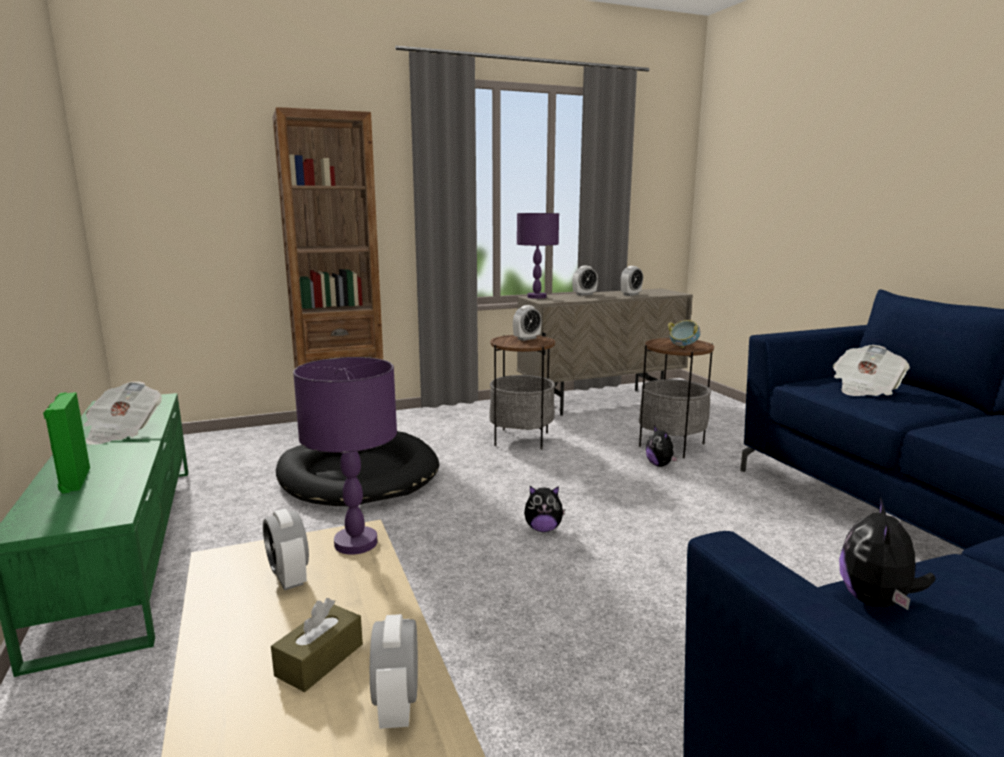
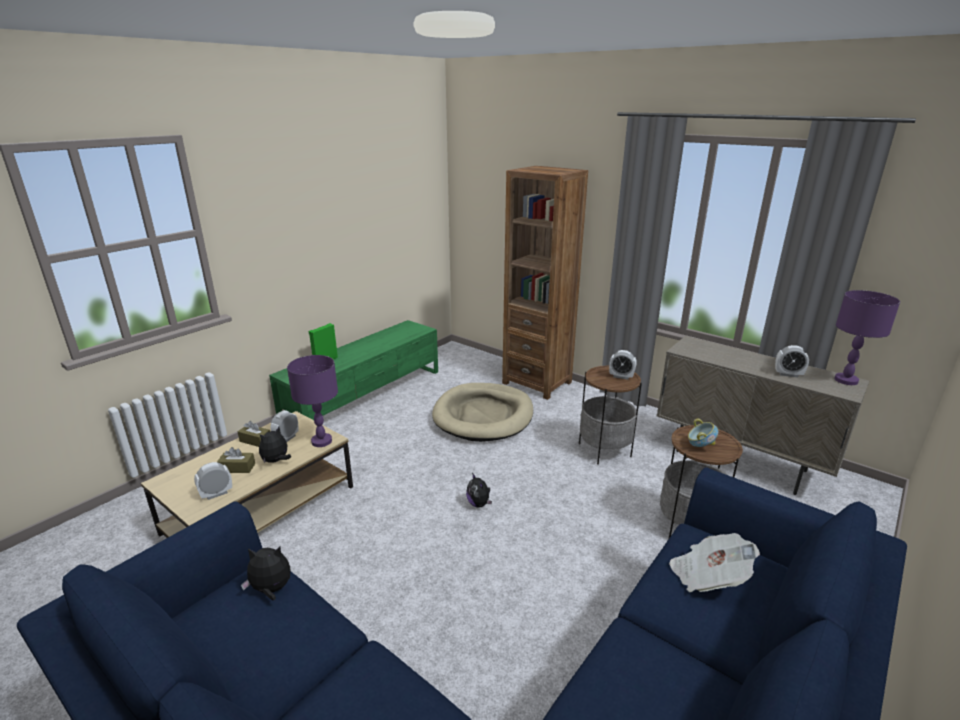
camera: 60 degrees right, 10 degrees up
newspaper [84,381,162,445] -> none
black dog bed [276,431,439,506] -> beige dog bed [432,383,533,442]
purple table lamp [517,213,559,299] -> purple table lamp moved to [834,290,900,385]
alarm clock [572,266,598,296] -> none
plush toy [646,426,678,467] -> plush toy moved to [259,426,291,463]
none -> brown tissue box [237,421,270,447]

